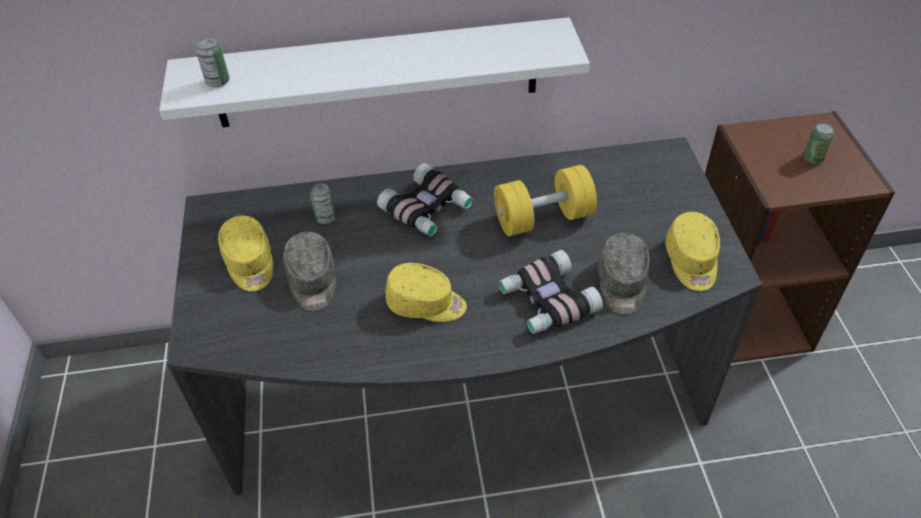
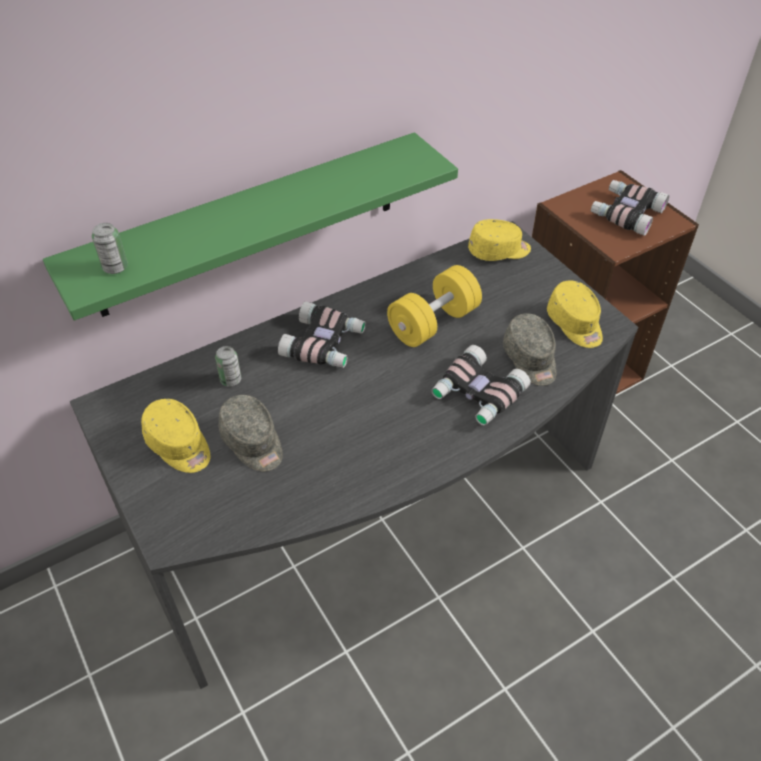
camera: 25 degrees left, 0 degrees up
white shelf [159,17,590,127] -> green shelf [43,132,458,320]
yellow cap [385,263,467,322] -> yellow cap moved to [468,219,531,261]
can [803,123,835,164] -> binoculars [591,180,669,236]

